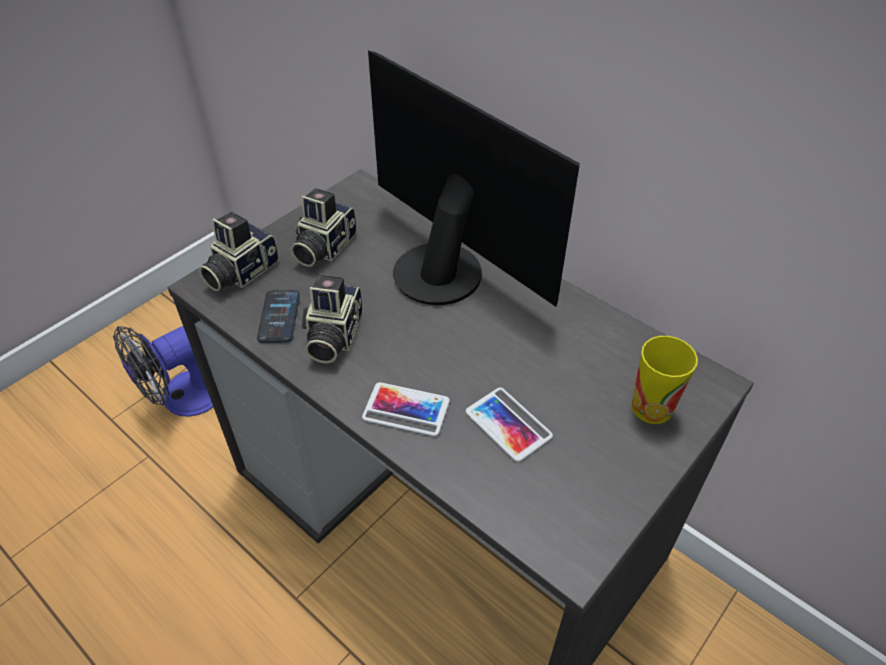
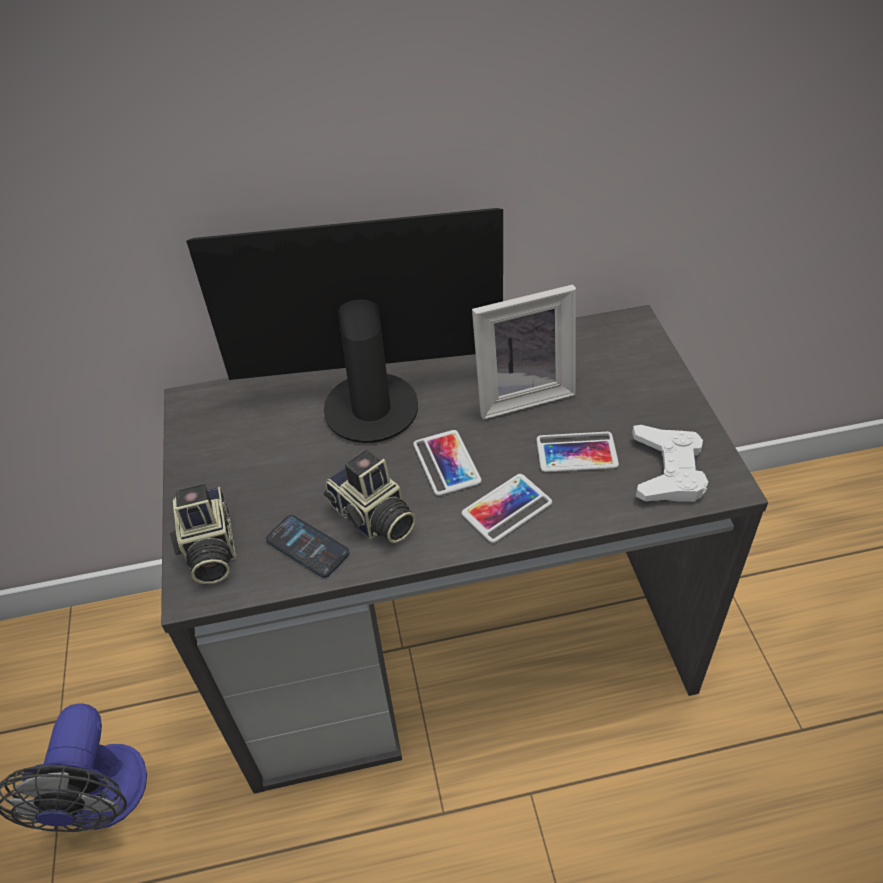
camera: 50 degrees left, 0 degrees up
camera [291,188,357,267] -> none
cup [631,336,698,424] -> none
none -> phone [413,430,482,496]
none -> picture frame [472,284,576,419]
none -> white game controller [632,425,708,502]

